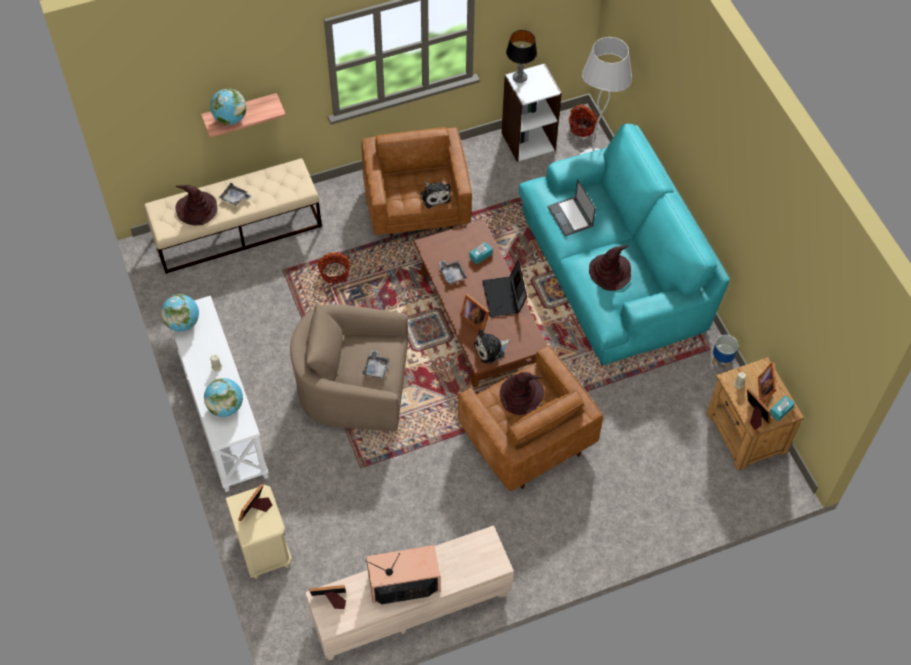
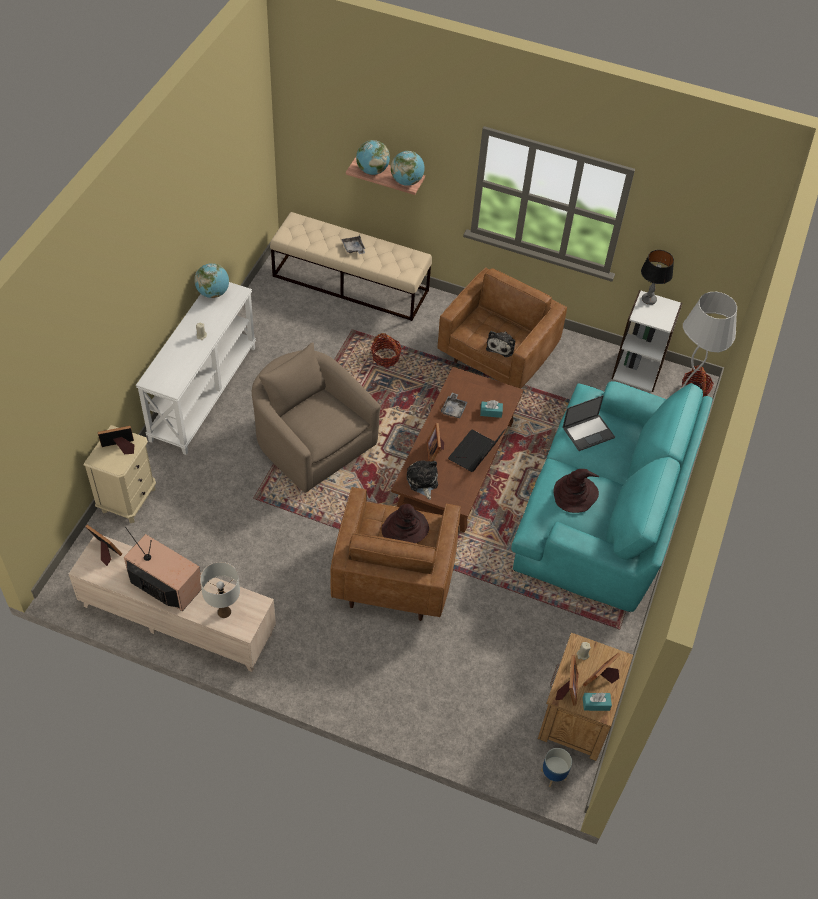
camera: 40 degrees right, 5 degrees down
brown hat [176,185,217,225] -> none
globe [204,378,243,417] -> globe moved to [391,151,425,186]
grey tray [363,350,389,378] -> none
plush toy [474,329,510,364] -> plush toy turned 60 degrees clockwise [407,460,438,500]
laptop [548,179,596,236] -> laptop turned 135 degrees counterclockwise [563,395,615,451]
planter [712,335,738,370] -> planter moved to [541,748,572,787]
none -> white table lamp [200,562,240,618]

